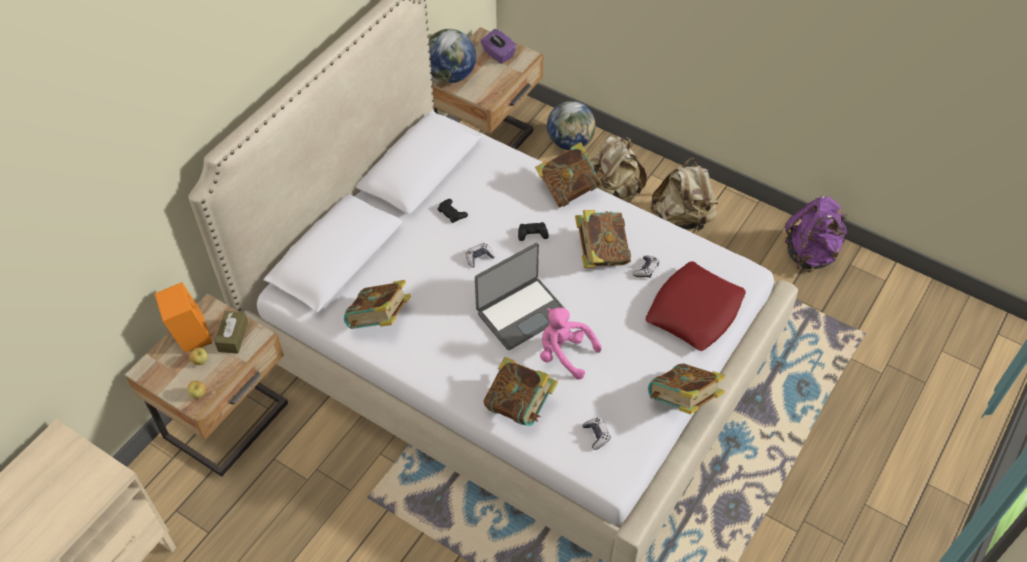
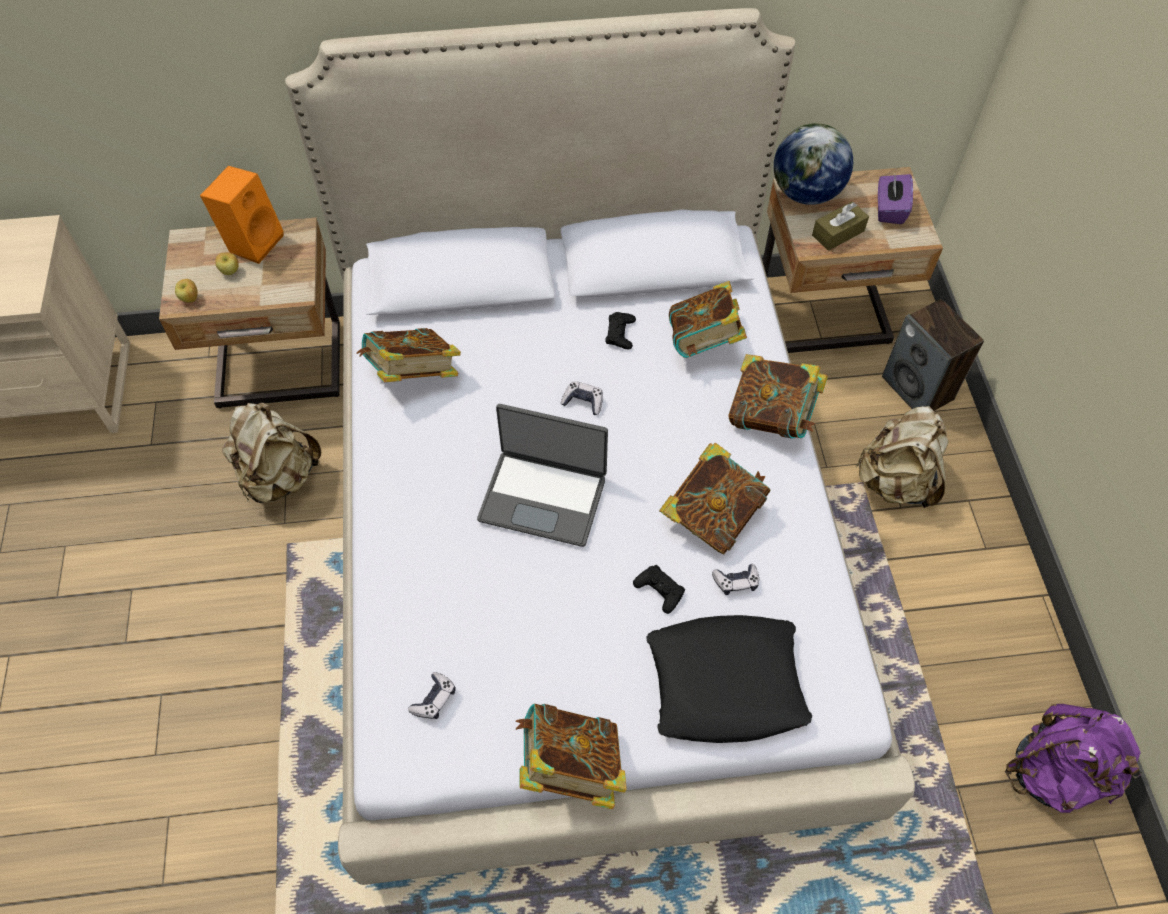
camera: 50 degrees right, 5 degrees up
brown tissue box [215,311,248,354] -> brown tissue box moved to [812,201,869,251]
book [484,357,558,426] -> book moved to [669,281,747,358]
black game controller [518,222,549,241] -> black game controller moved to [633,565,685,614]
pink plush toy [540,308,602,379] -> none
globe [547,101,596,150] -> speaker [882,299,984,411]
red pillow [645,261,746,351] -> black pillow [646,615,812,743]
beige backpack [651,157,718,232] -> beige backpack moved to [222,403,321,504]

